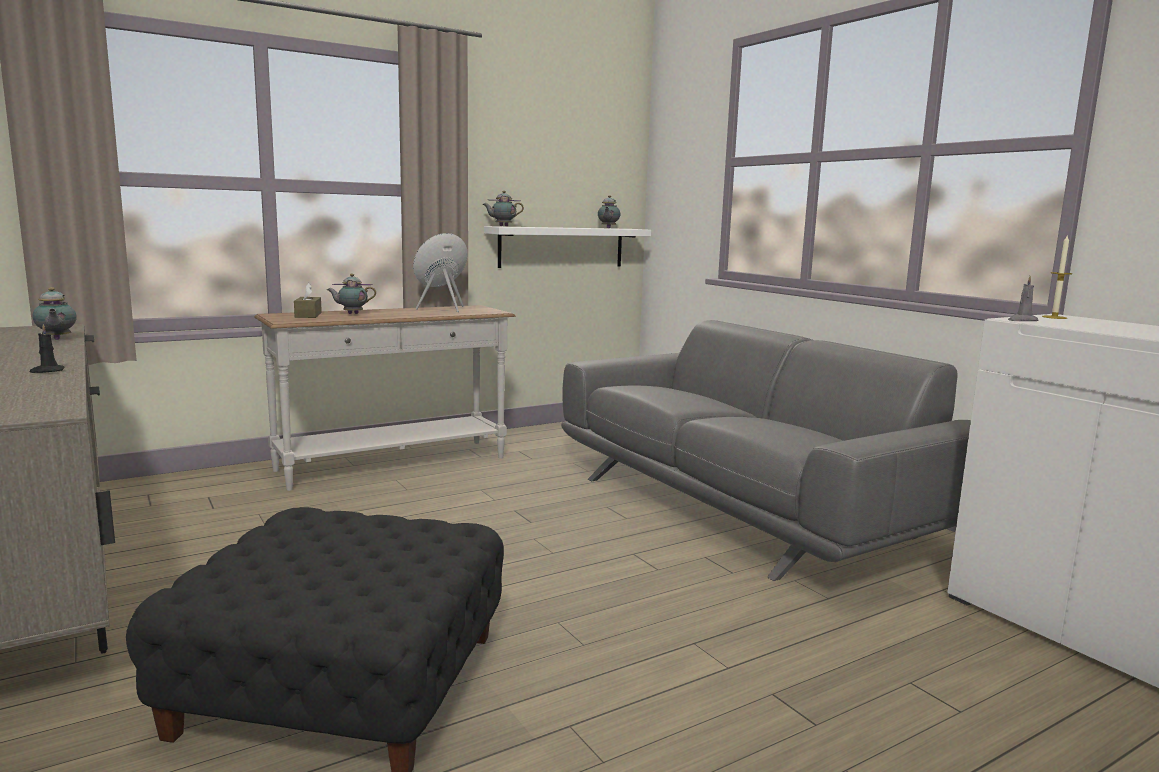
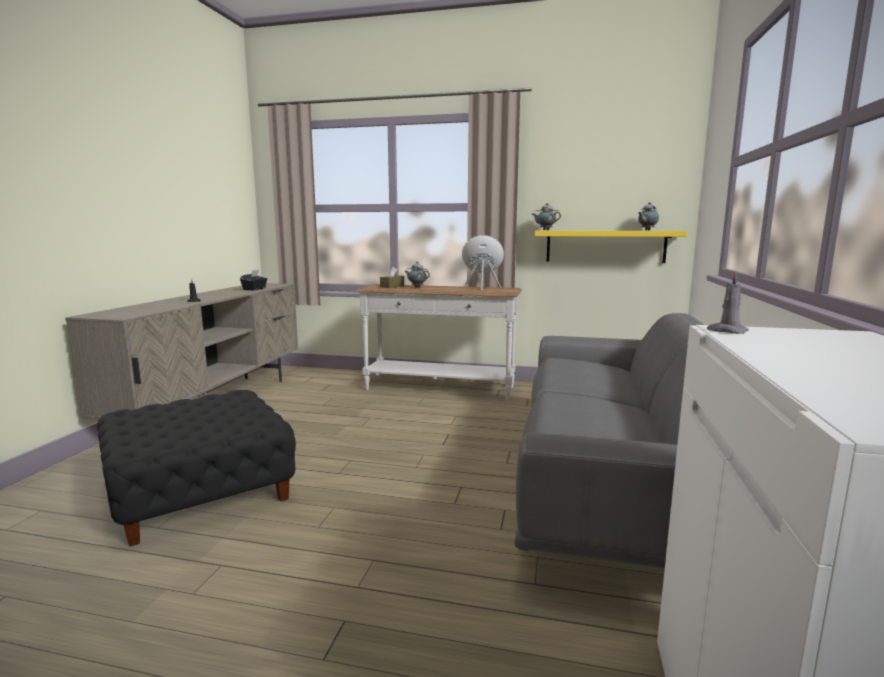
camera: 45 degrees right, 0 degrees up
teapot [32,287,77,340] -> black tissue box [240,270,267,290]
white shelf [484,226,651,268] -> yellow shelf [535,231,687,263]
candle [1042,234,1072,319] -> none

